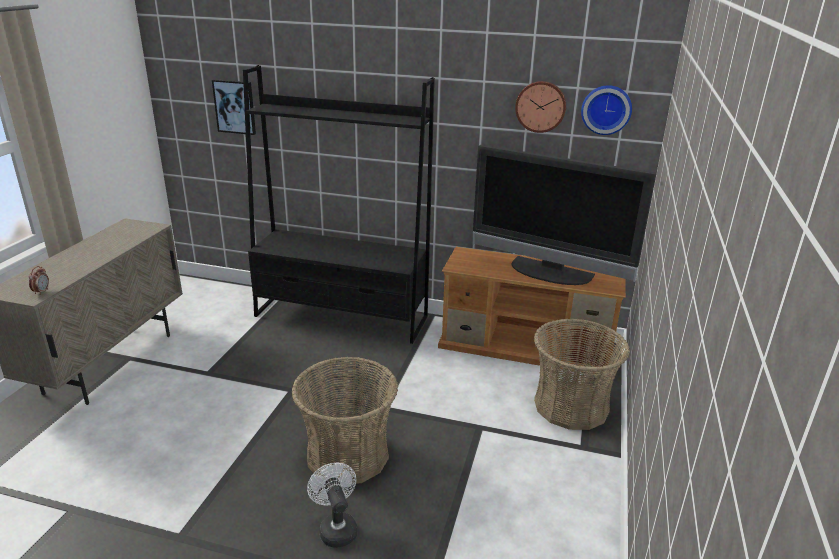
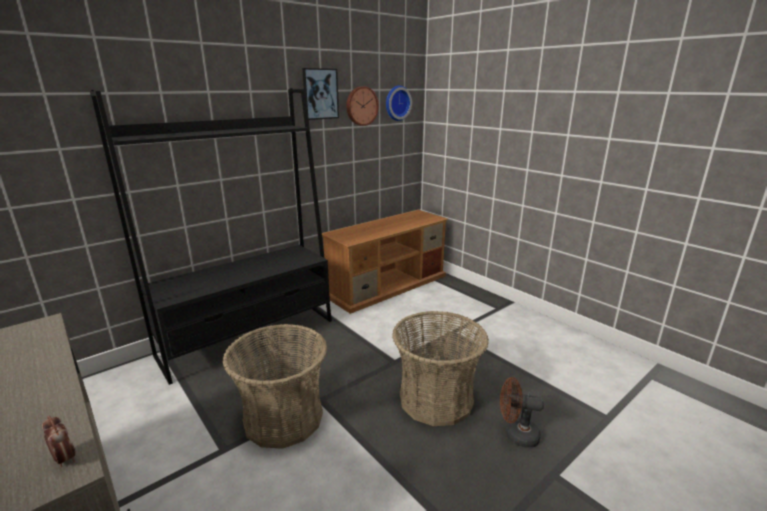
camera: 55 degrees left, 5 degrees down
picture [212,79,256,135] -> picture moved to [302,68,339,120]
white fan [307,463,357,548] -> brown fan [500,377,544,448]
television [473,145,656,285] -> none
basket [534,319,630,430] -> basket moved to [222,324,327,449]

